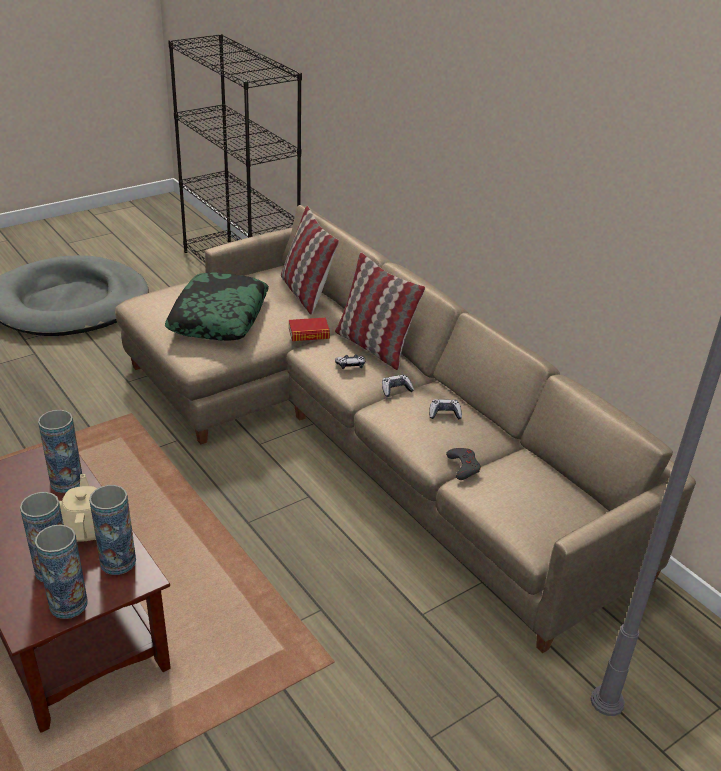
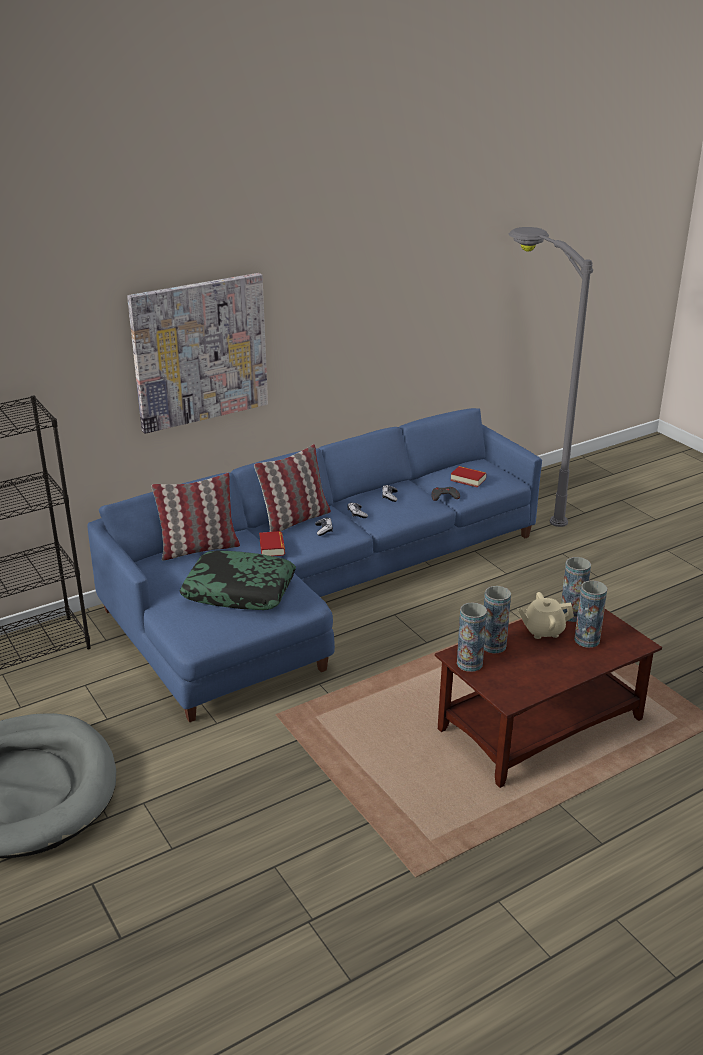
camera: 85 degrees left, 5 degrees down
vase [35,525,88,619] -> vase moved to [457,602,487,672]
beige sofa [115,205,696,653] -> blue sofa [87,408,542,722]
none -> picture [127,273,268,434]
none -> book [450,466,486,488]

